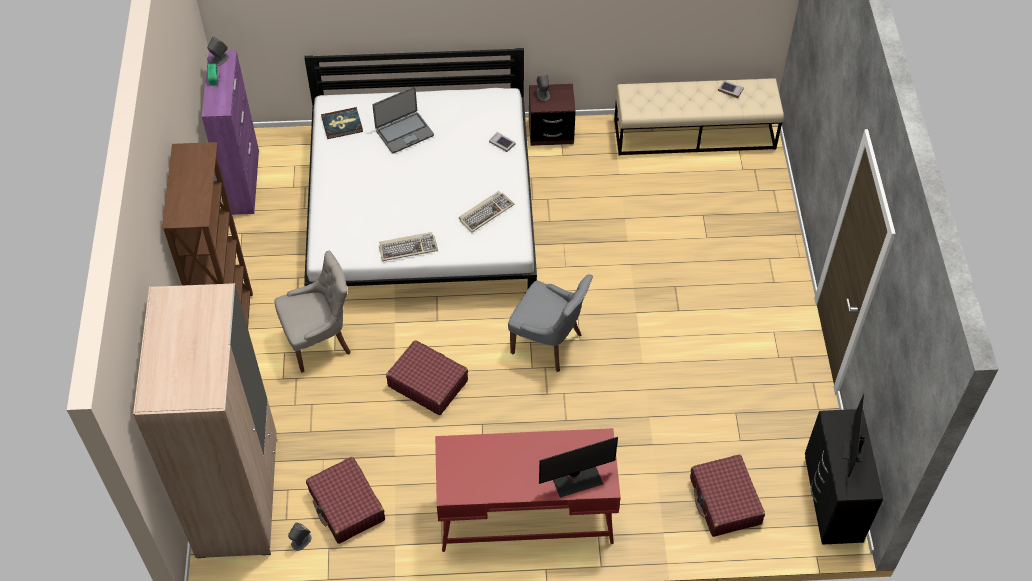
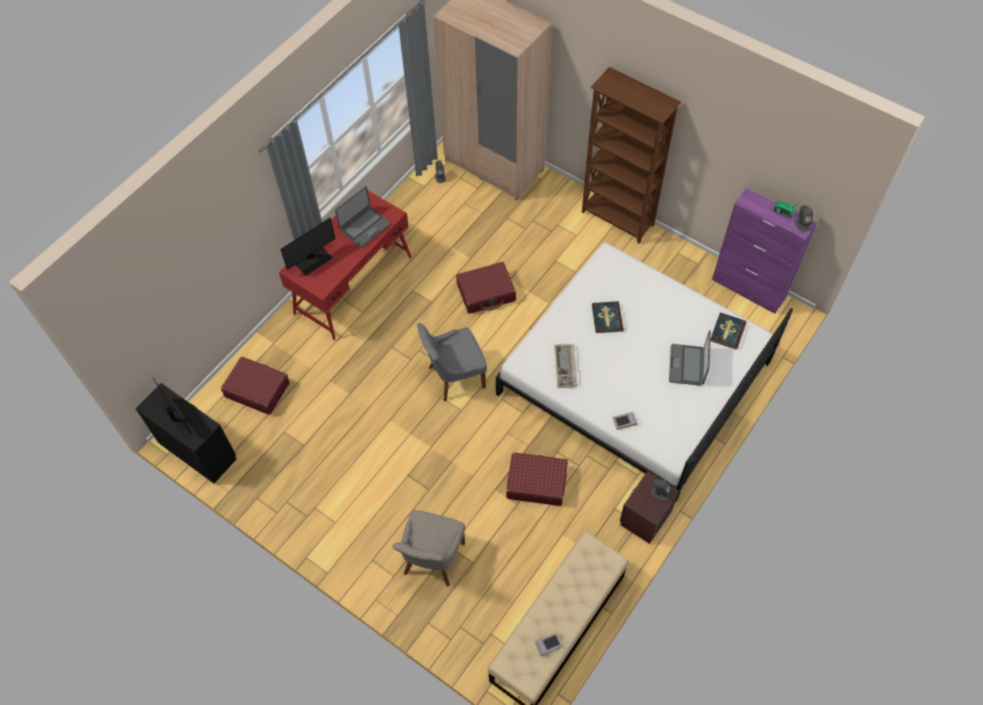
camera: 130 degrees right, 5 degrees up
grey chair [274,251,350,373] -> grey chair moved to [392,510,465,587]
red suitcase [306,457,385,544] -> red suitcase moved to [506,453,568,506]
keyboard [379,232,438,261] -> none
monitor [539,437,618,498] -> monitor turned 150 degrees counterclockwise [280,218,335,276]
none -> laptop [335,186,391,248]
none -> book [592,301,624,333]

